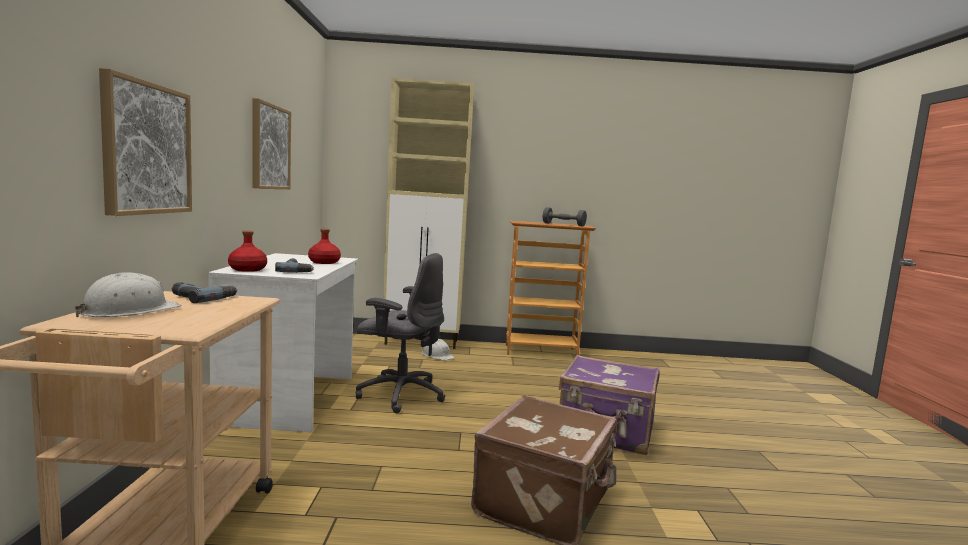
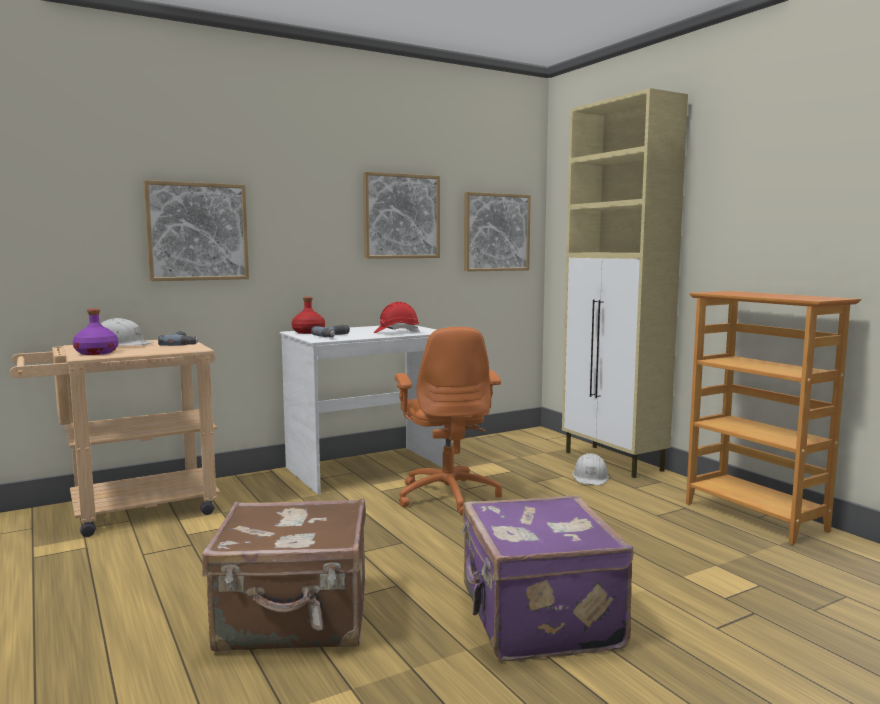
camera: 60 degrees right, 0 degrees up
red bottle [308,229,341,264] -> red hard hat [374,302,420,333]
grey office chair [356,253,445,413] -> orange office chair [395,327,502,515]
grey dumbbell [543,207,587,226] -> none
none -> purple bottle [73,309,118,355]
none -> picture [464,192,531,272]

